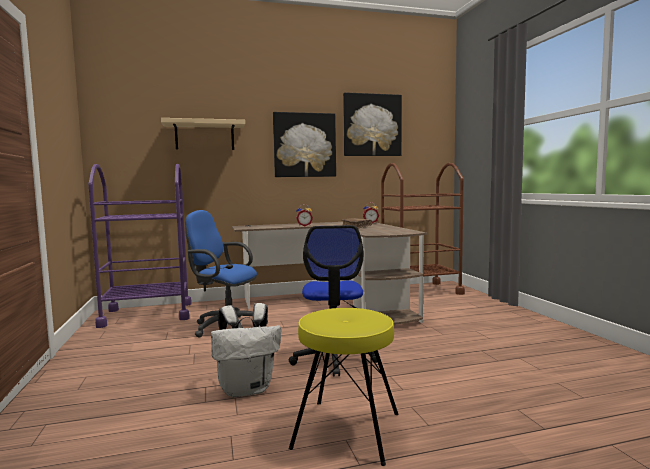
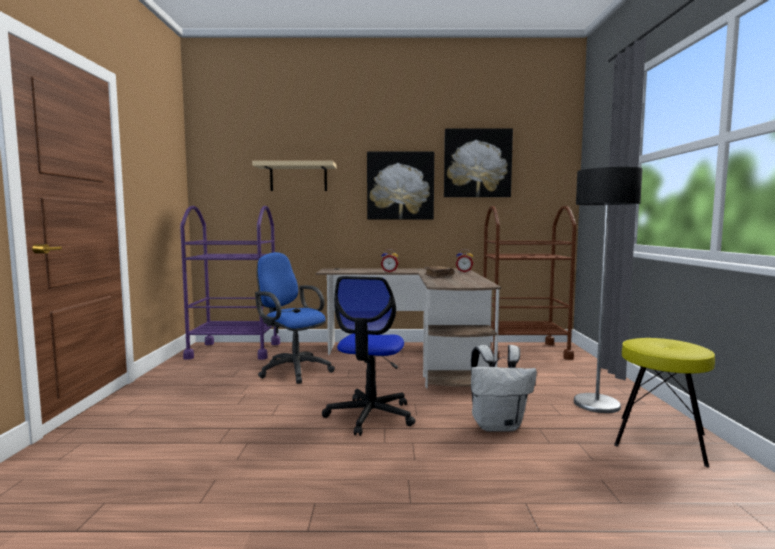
camera: 15 degrees right, 0 degrees up
white backpack [211,303,281,397] -> white backpack moved to [471,345,537,432]
yellow stool [289,308,398,466] -> yellow stool moved to [614,338,715,467]
none -> floor lamp [574,167,643,413]

